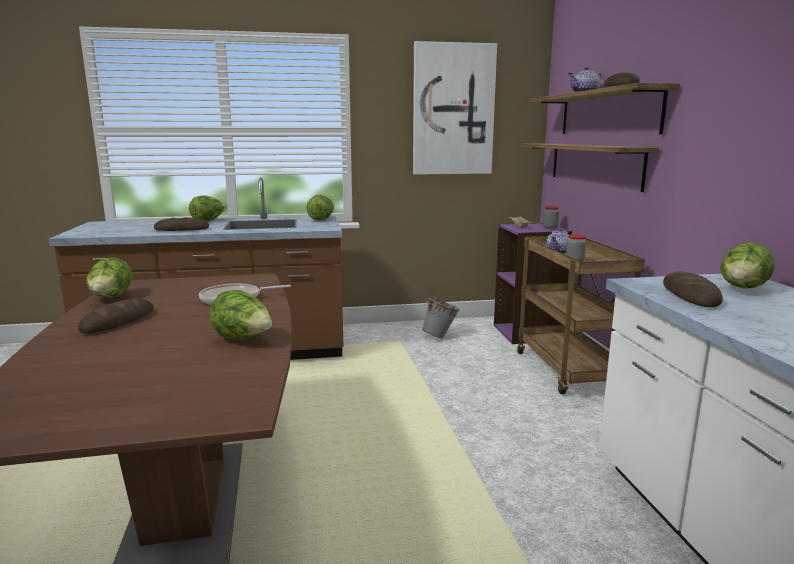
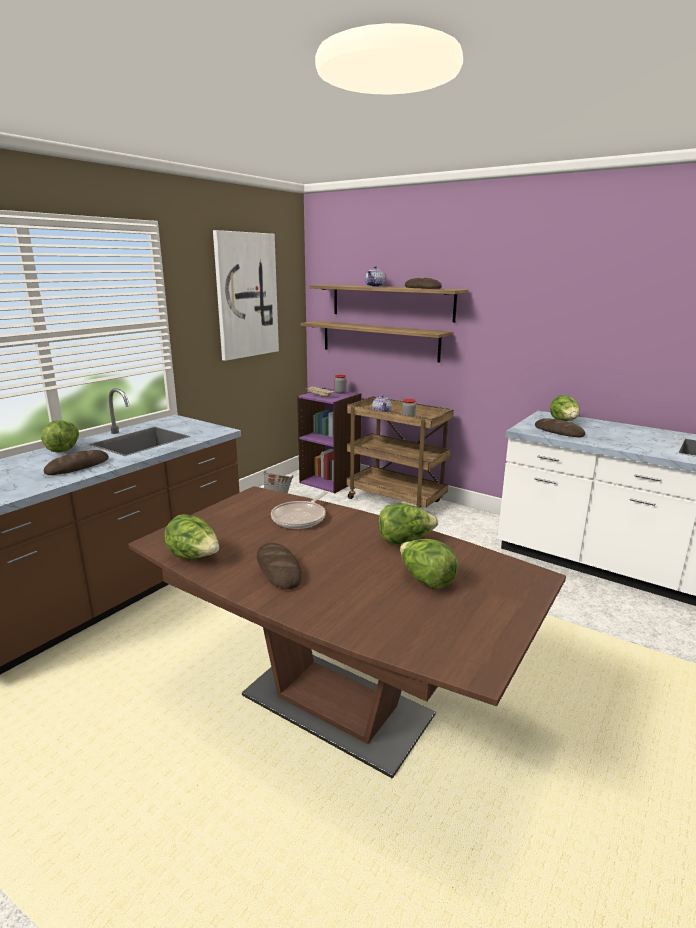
camera: 45 degrees left, 5 degrees up
lettuce [306,195,334,221] -> lettuce moved to [400,539,458,590]

